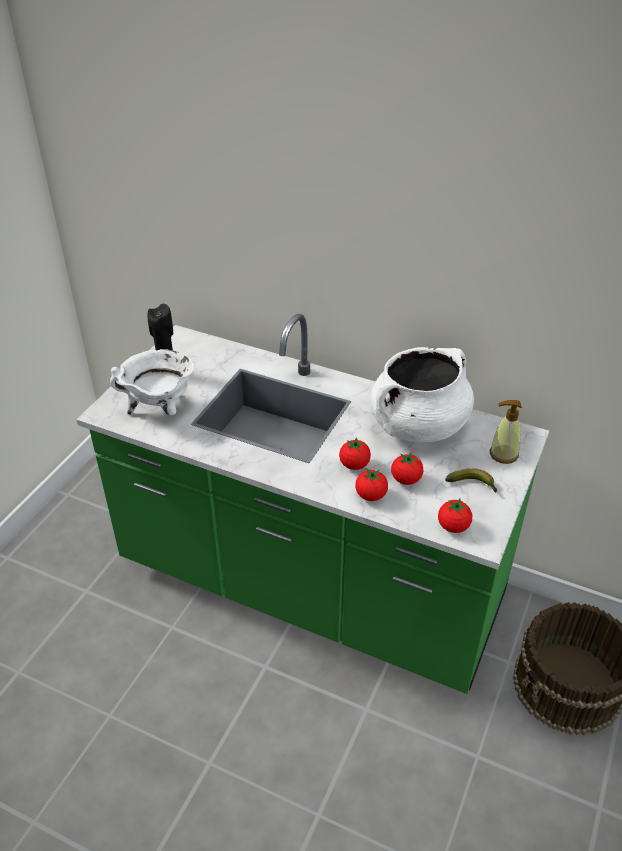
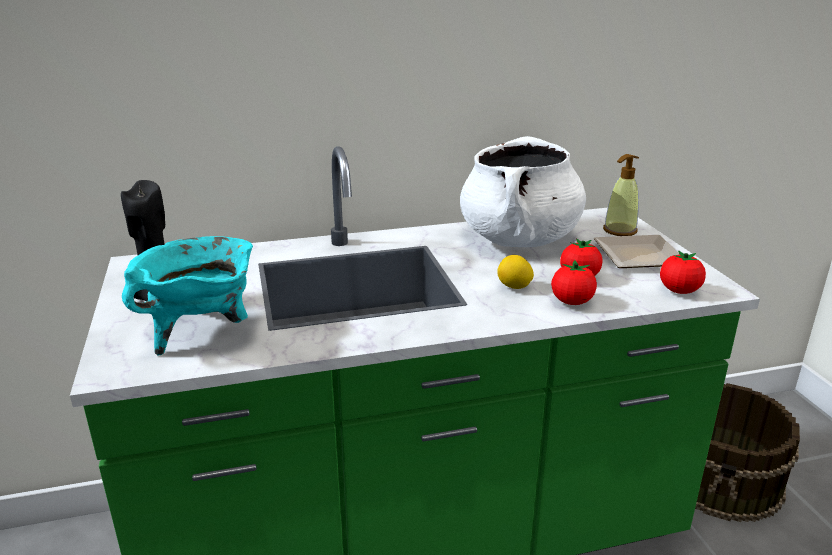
camera: 40 degrees left, 15 degrees down
white cooking pot [110,349,194,416] -> turquoise cooking pot [122,236,253,356]
tomato [339,437,371,470] -> lemon [497,255,534,289]
banana [445,468,497,492] -> plate [594,235,680,268]

